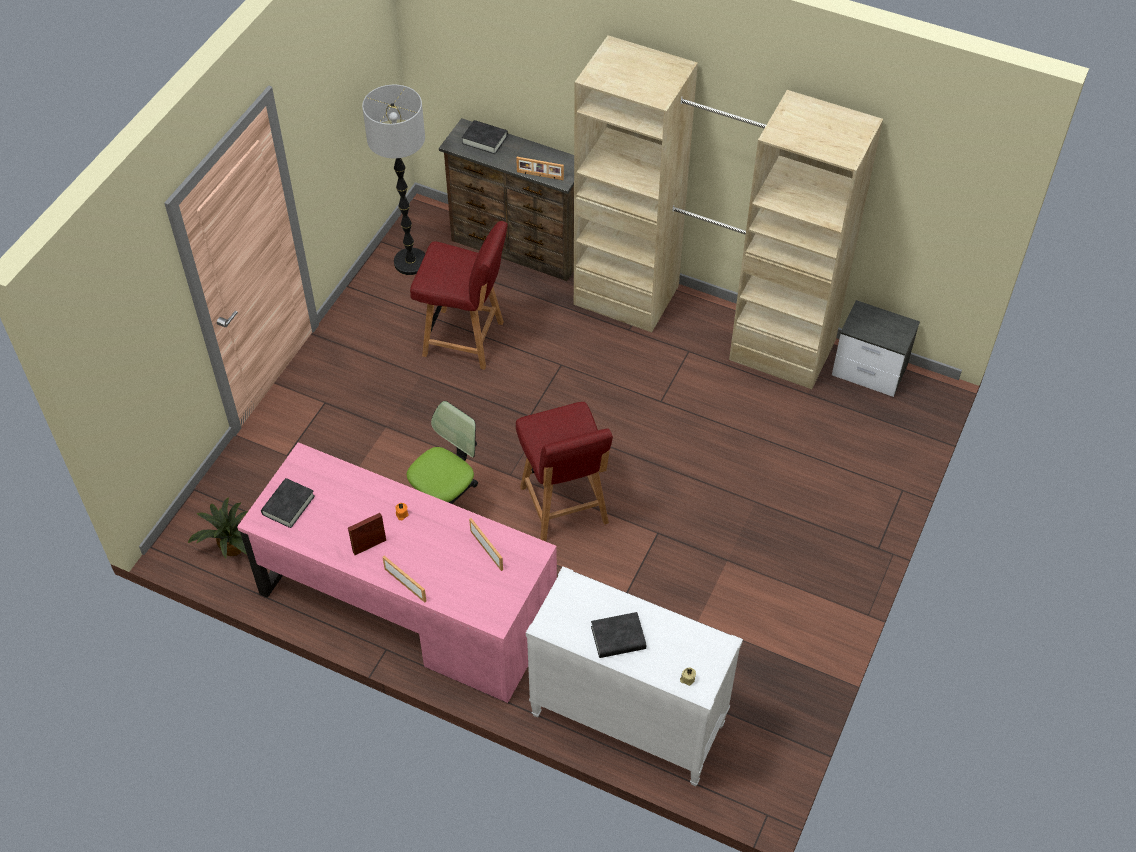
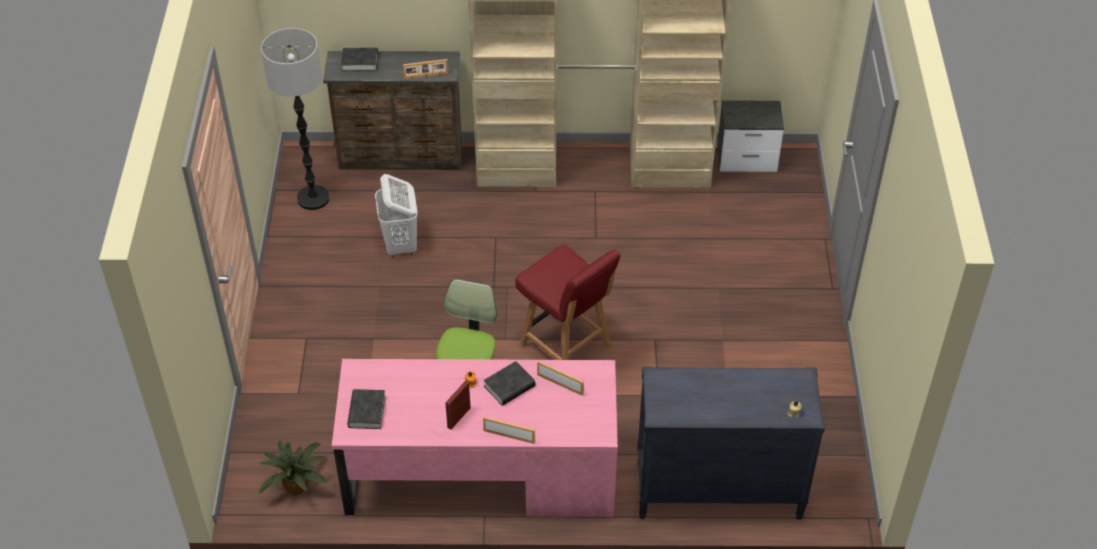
camera: 25 degrees left, 5 degrees down
red chair [410,221,508,370] -> white laundry basket [375,174,418,258]
white dresser [526,566,743,786] -> black dresser [637,367,825,520]
black book [591,612,646,658] -> black book moved to [483,361,536,406]

